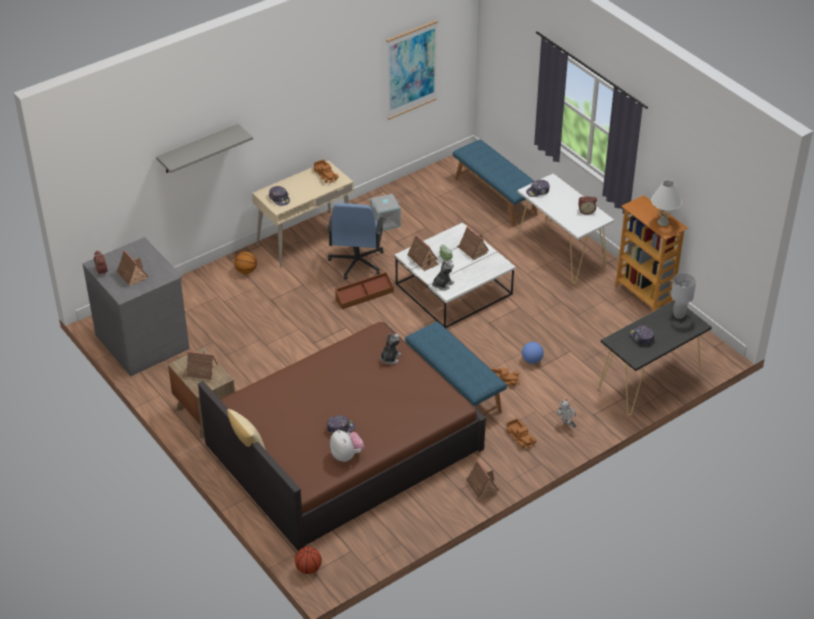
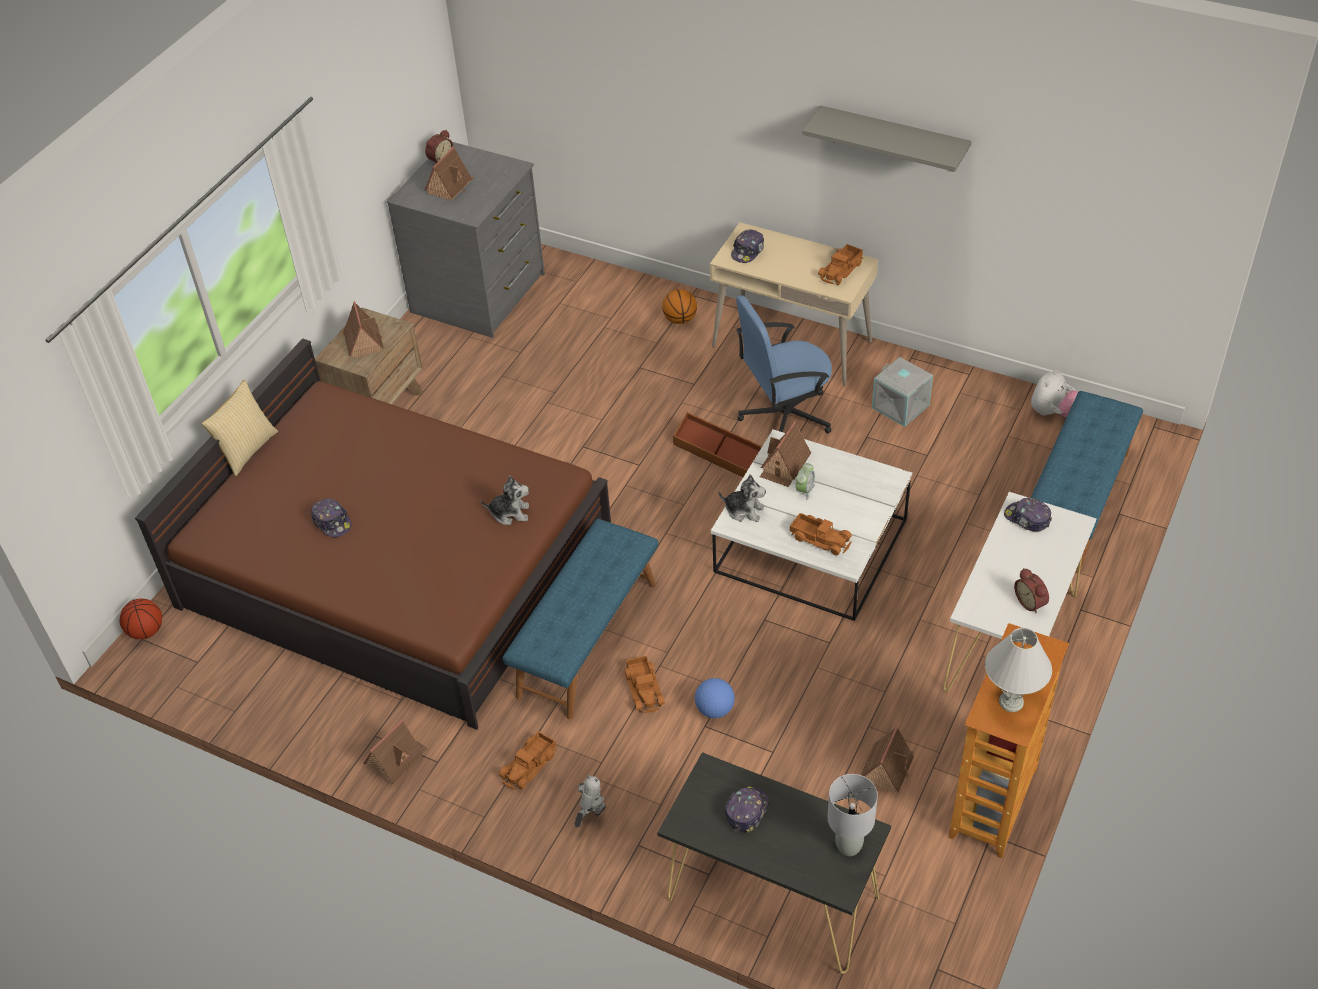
camera: 65 degrees right, 5 degrees up
grey shelf [156,124,253,173] -> grey shelf moved to [803,106,972,172]
plush toy [330,429,364,462] -> plush toy moved to [1031,370,1078,418]
picture [386,20,438,120] -> none
toy house [457,227,489,260] -> toy house moved to [861,726,914,793]
none -> toy truck [790,513,852,555]

